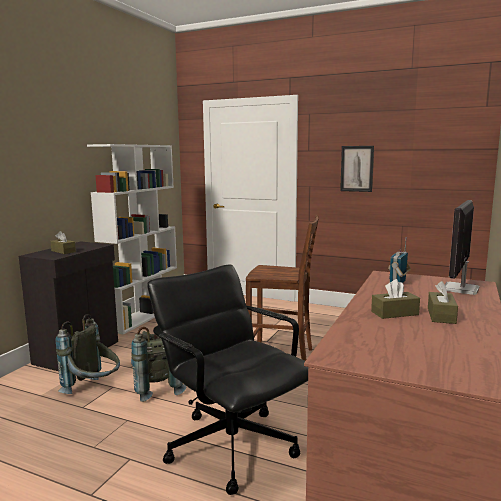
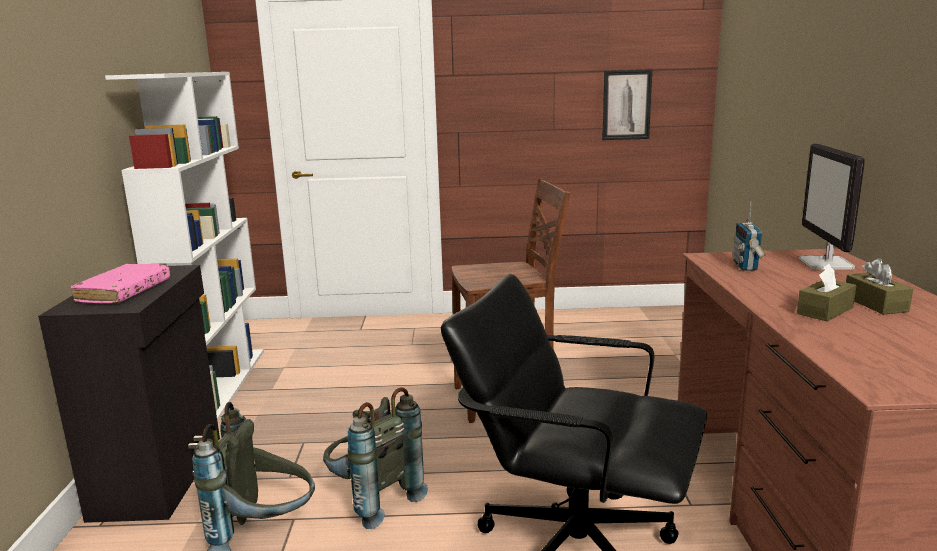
camera: 25 degrees left, 5 degrees up
brown tissue box [50,231,76,254] -> pink book [70,264,170,303]
picture [340,146,374,192] -> picture moved to [602,69,653,140]

